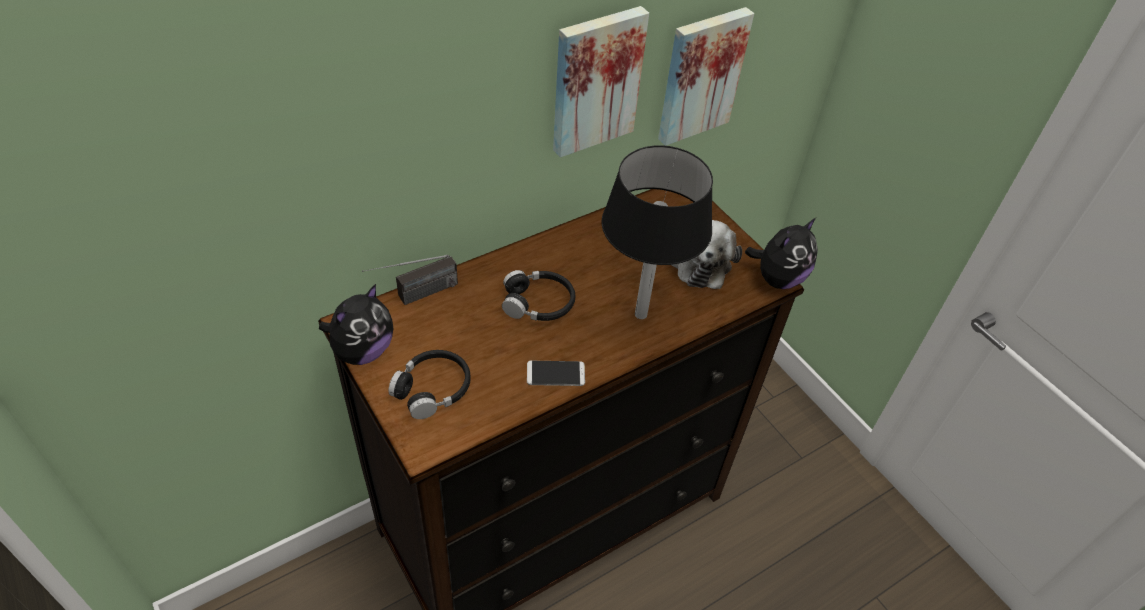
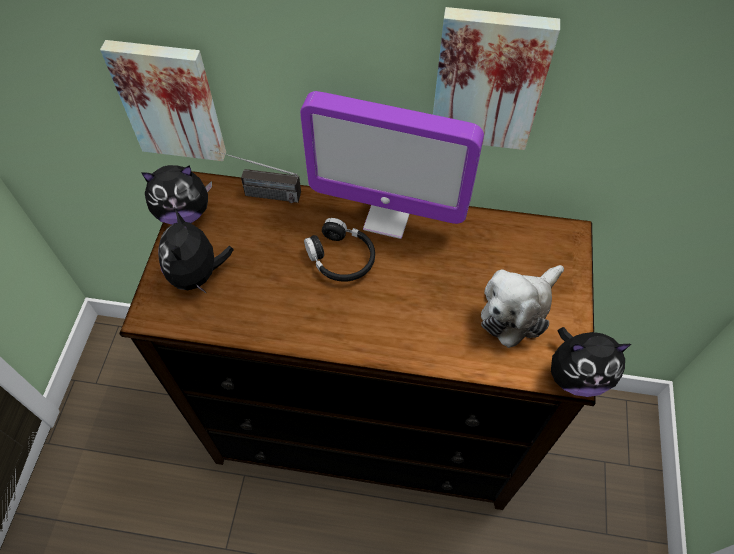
camera: 45 degrees right, 10 degrees up
black headphones [389,350,471,419] -> plush toy [158,210,234,294]
phone [527,361,585,386] -> none
black table lamp [601,145,713,319] -> none
picture [658,7,754,146] -> picture moved to [100,40,226,161]
none -> monitor [300,91,484,239]

